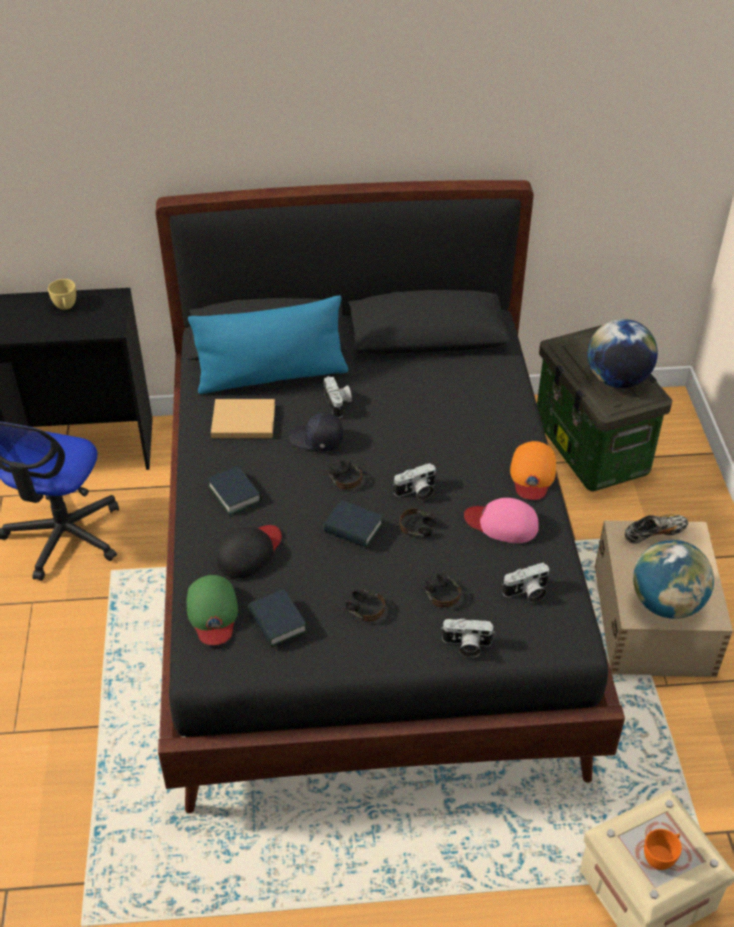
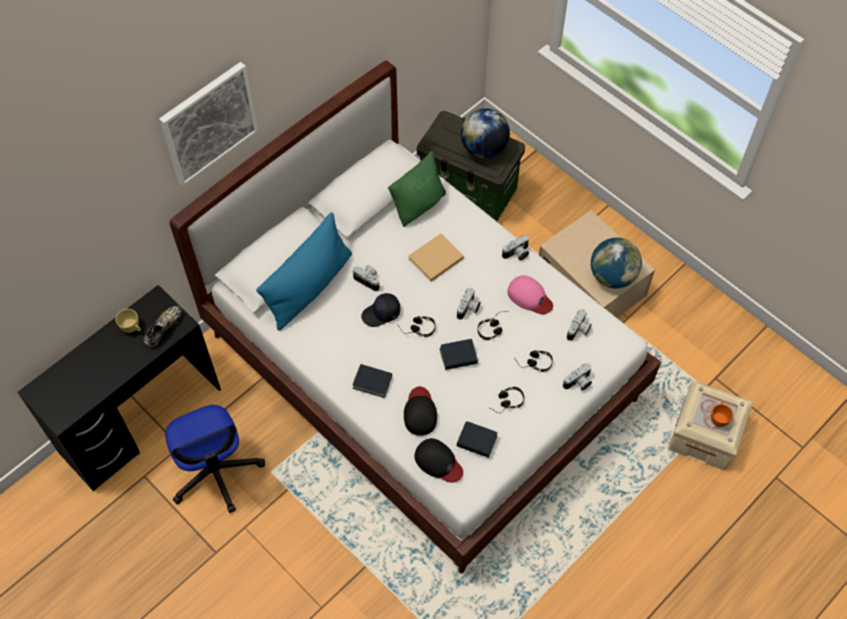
camera: 40 degrees left, 15 degrees up
black bed [155,180,625,813] -> white bed [169,60,661,573]
green cap [187,575,238,645] -> black cap [414,438,463,483]
beige book [211,399,275,438] -> beige book moved to [408,233,464,282]
pink cap [464,498,539,543] -> pink cap turned 120 degrees counterclockwise [508,275,553,314]
orange cap [510,441,556,500] -> camera [502,235,529,260]
shoe [624,514,688,544] -> shoe moved to [144,306,182,348]
none -> picture [159,62,258,186]
none -> green pillow [388,151,446,227]

